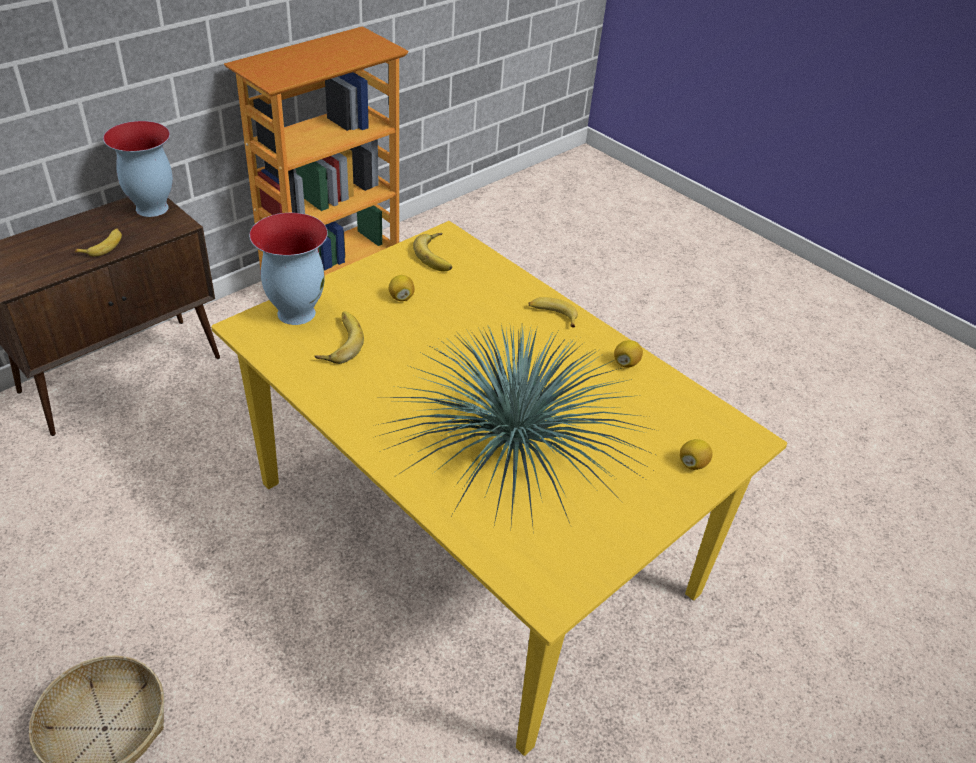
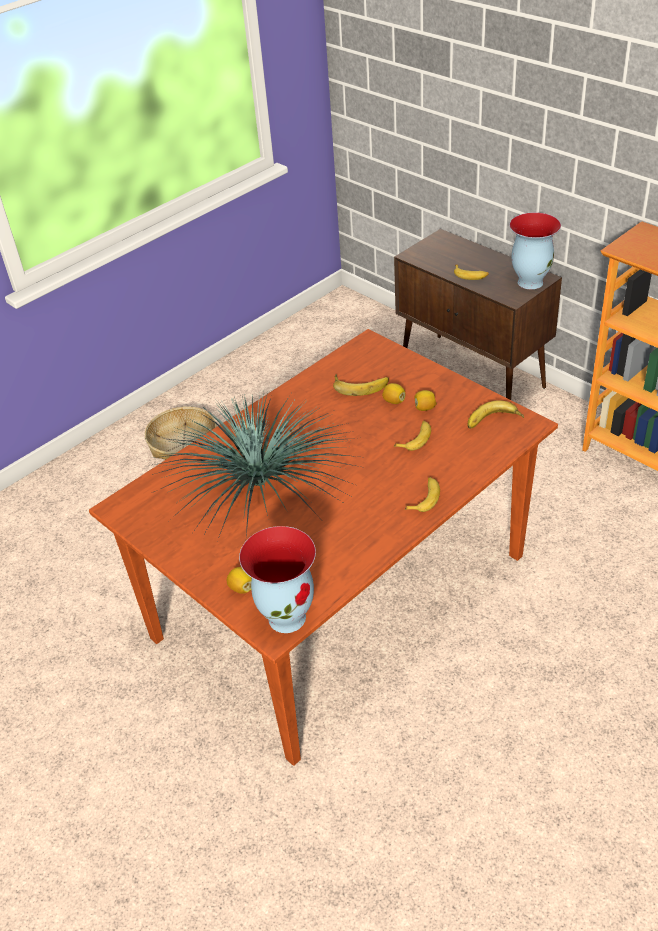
camera: 95 degrees right, 0 degrees up
yellow dining table [211,221,787,756] -> brown dining table [89,329,558,766]
vase [249,213,328,325] -> vase moved to [239,526,316,633]
lemon [614,340,643,368] -> lemon moved to [382,383,405,404]
none -> banana [394,421,431,451]

